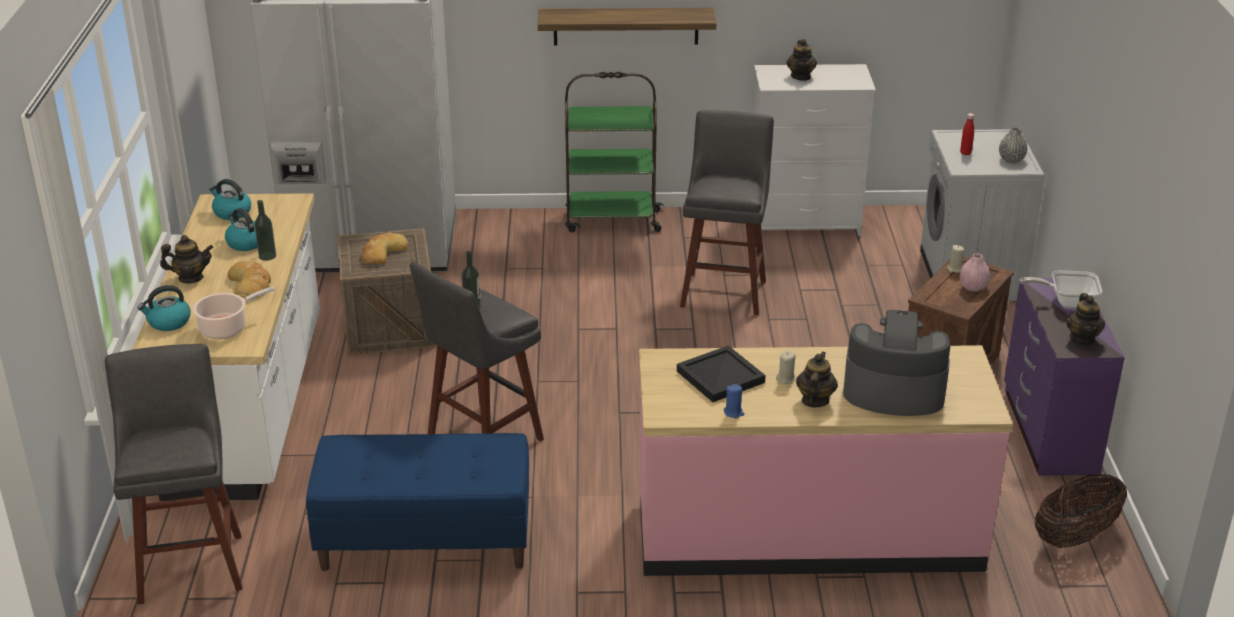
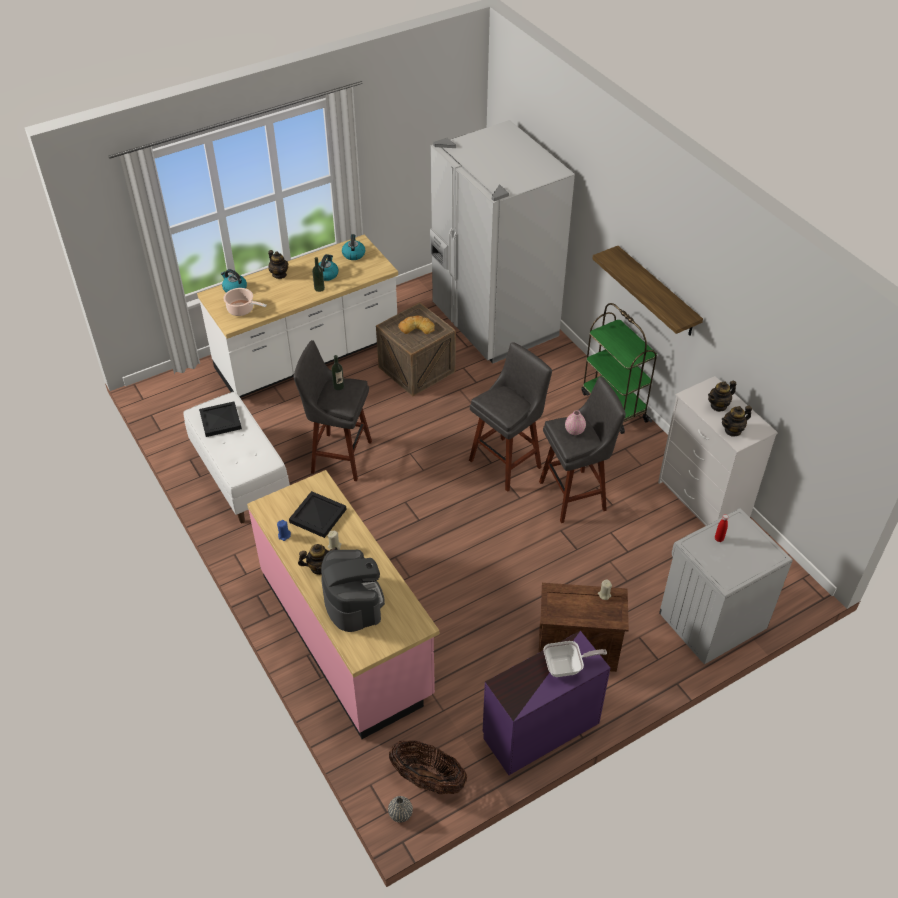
camera: 60 degrees right, 15 degrees up
grey stool [105,344,242,604] -> grey stool moved to [469,342,552,492]
bread [228,261,271,301] -> none
blue bench [306,433,529,571] -> white bench [183,392,290,523]
pink vase [960,253,990,292] -> pink vase moved to [565,410,586,435]
grey vase [999,127,1027,163] -> grey vase moved to [388,796,413,823]
frying pan [1020,270,1102,308] -> frying pan turned 105 degrees clockwise [543,641,607,677]
teapot [1066,293,1105,346] -> teapot moved to [722,406,752,437]
none -> black tray [199,402,242,437]

